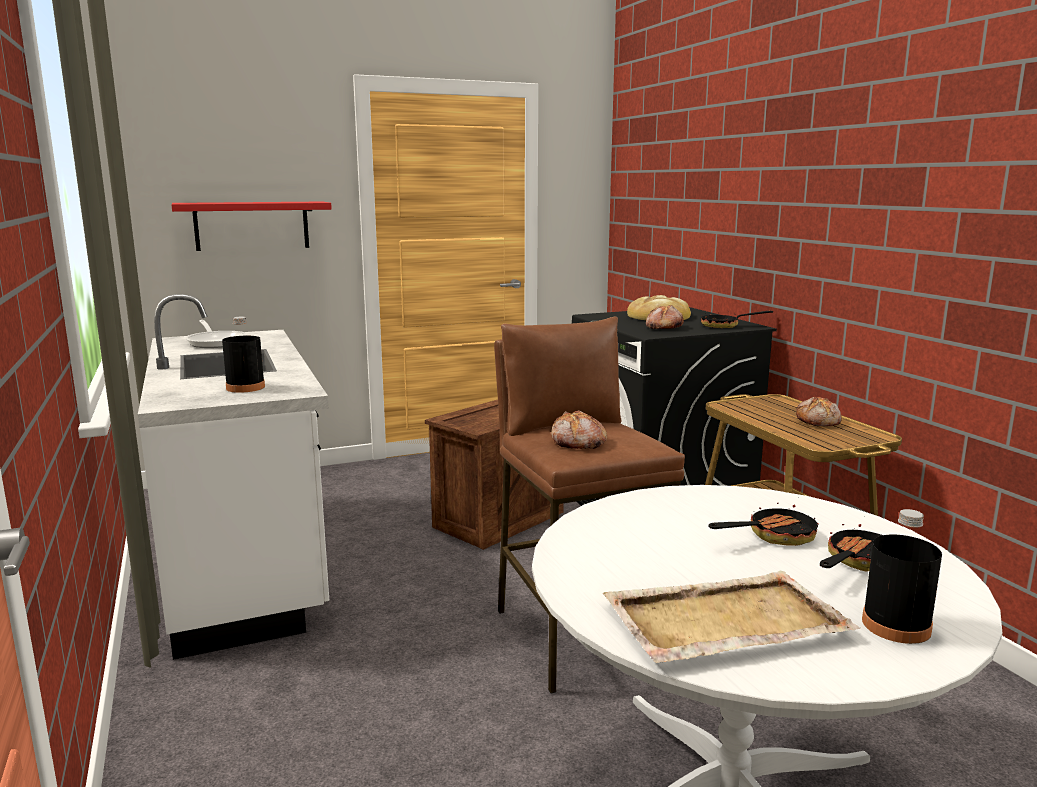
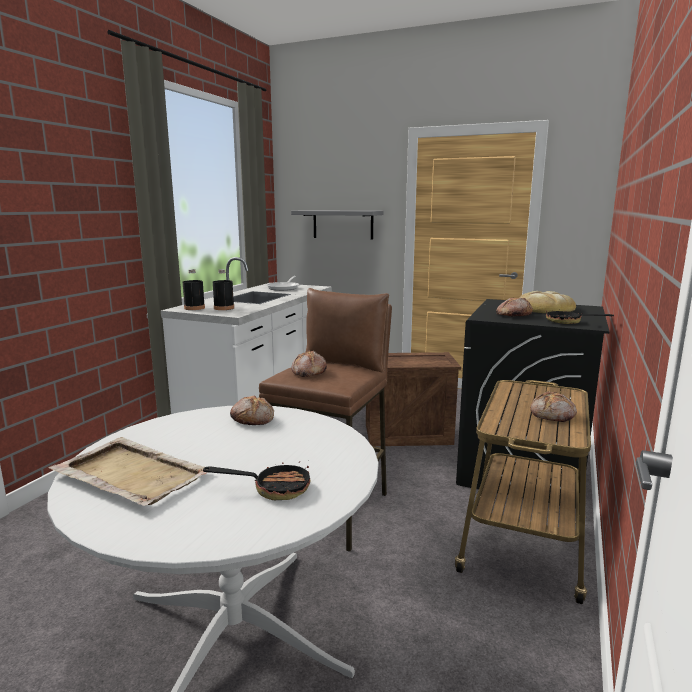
camera: 45 degrees right, 0 degrees up
red shelf [171,202,332,251] -> grey shelf [291,210,383,240]
frying pan [709,497,819,546] -> none
black bottle [862,509,942,644] -> black bottle moved to [183,269,205,310]
none -> bread [230,396,274,425]

